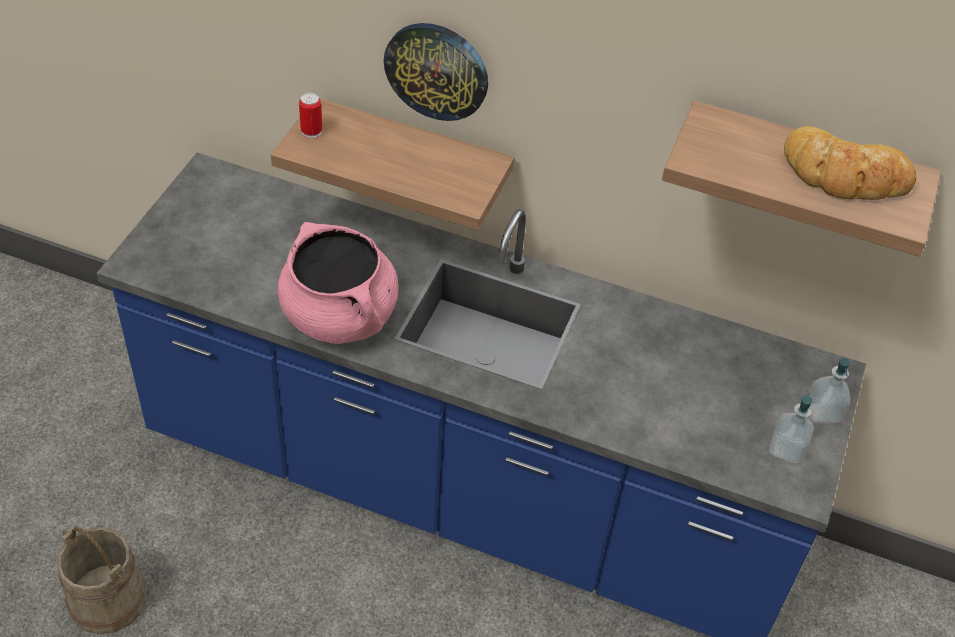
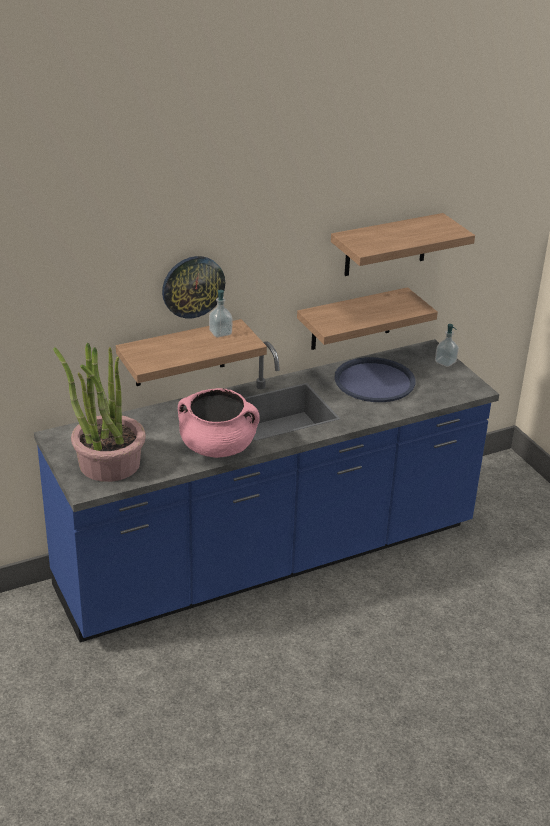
camera: 45 degrees left, 15 degrees down
beige bucket [57,527,146,634] -> none
can [299,92,322,138] -> none
soap dispenser [769,392,814,464] -> soap dispenser moved to [209,290,232,337]
bread [784,126,917,200] -> none
none -> potted plant [53,343,146,482]
none -> shelf [297,287,438,350]
none -> blue tray [334,357,416,402]

